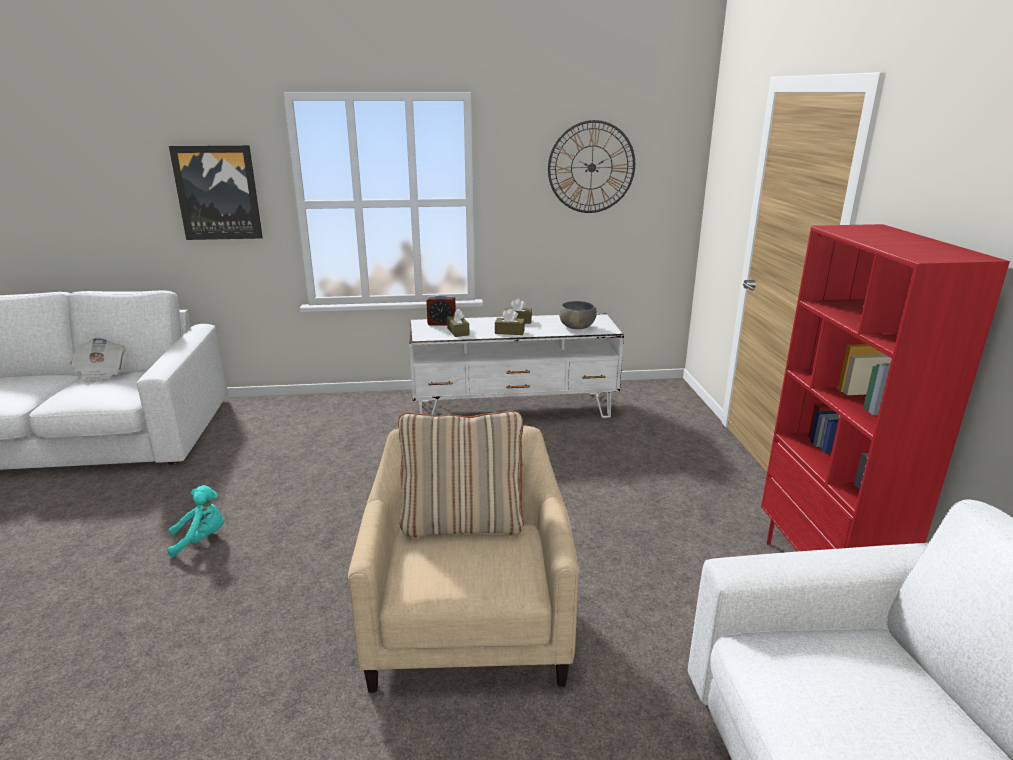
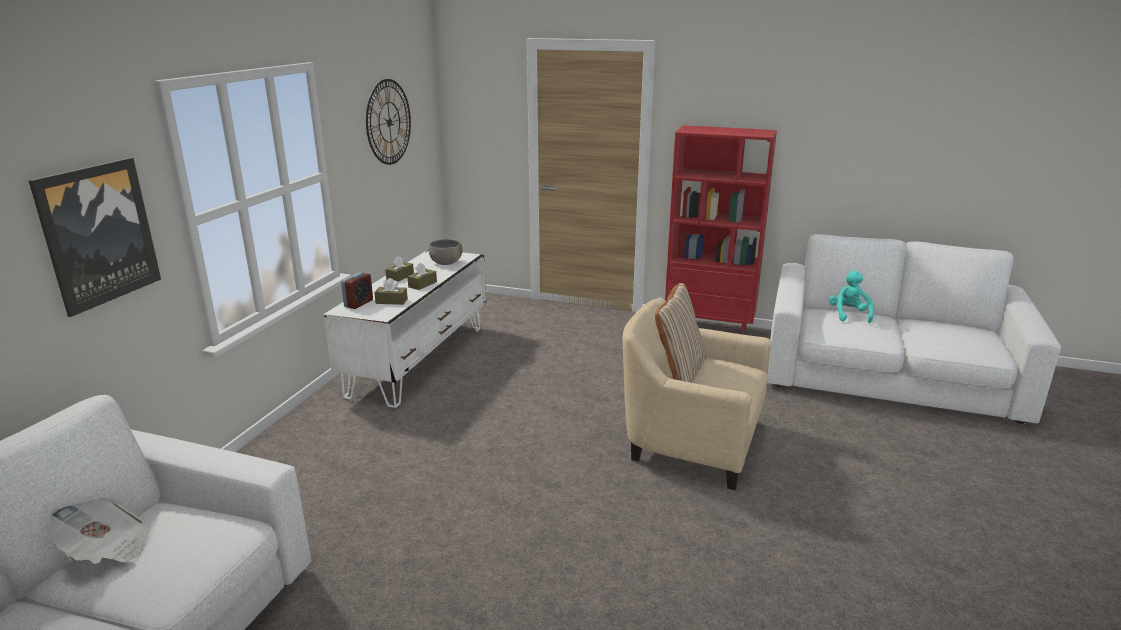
camera: 65 degrees left, 0 degrees up
turquoise plush toy [167,485,224,557] -> turquoise plush toy moved to [829,270,874,323]

